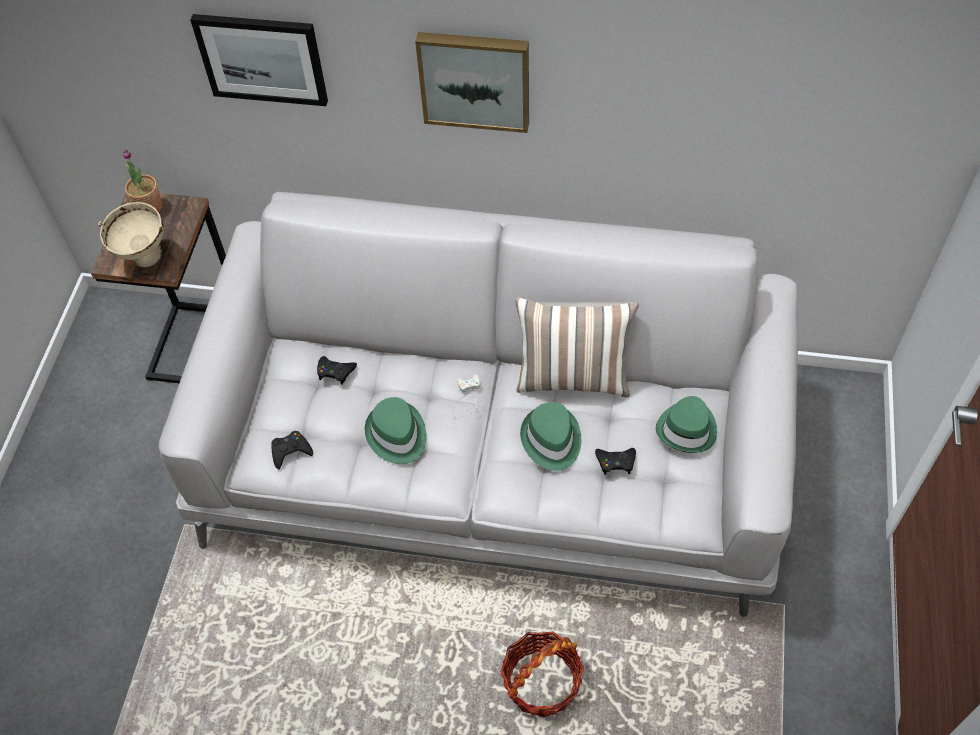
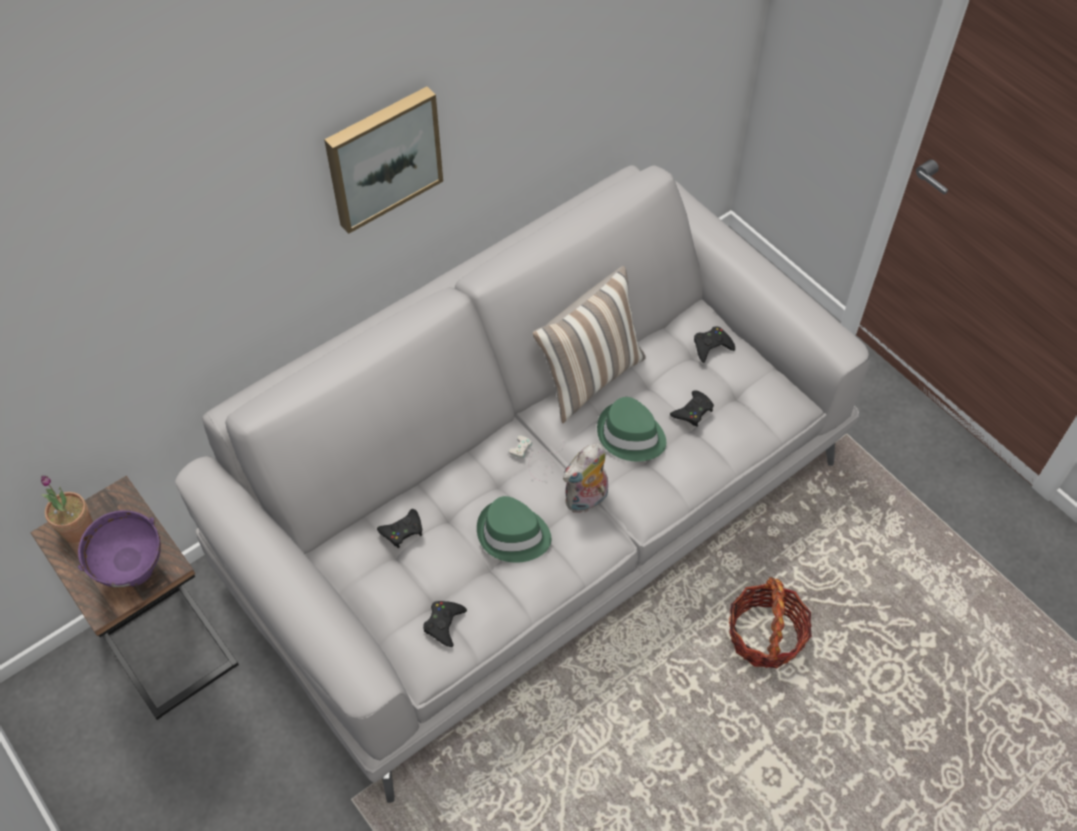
camera: 50 degrees left, 0 degrees up
beige bowl [98,202,164,267] -> purple bowl [78,510,161,587]
picture [190,14,328,106] -> none
green hat [656,396,717,453] -> black game controller [694,326,735,363]
none -> plush toy [563,443,608,513]

